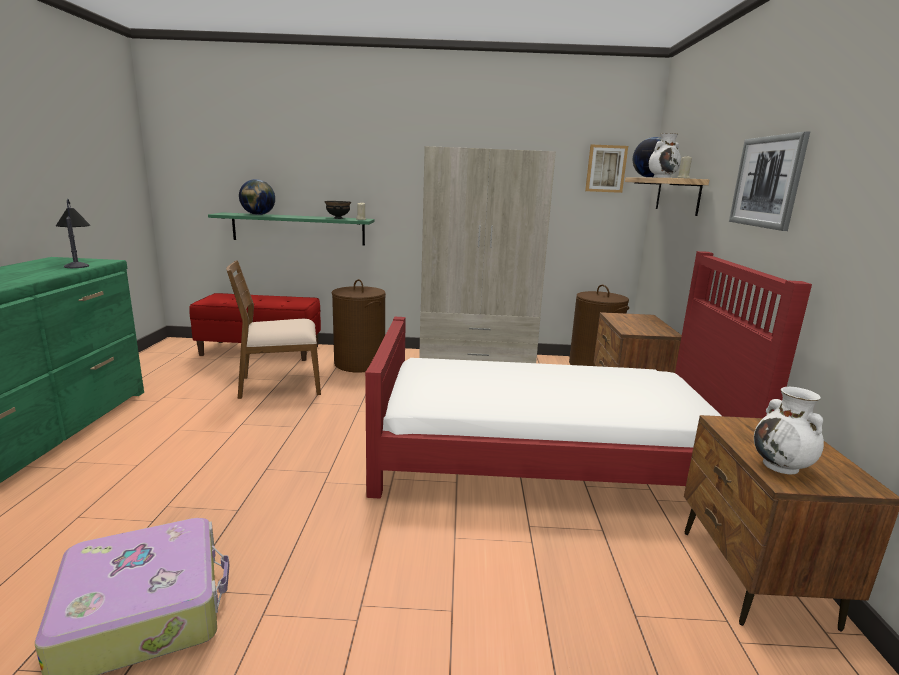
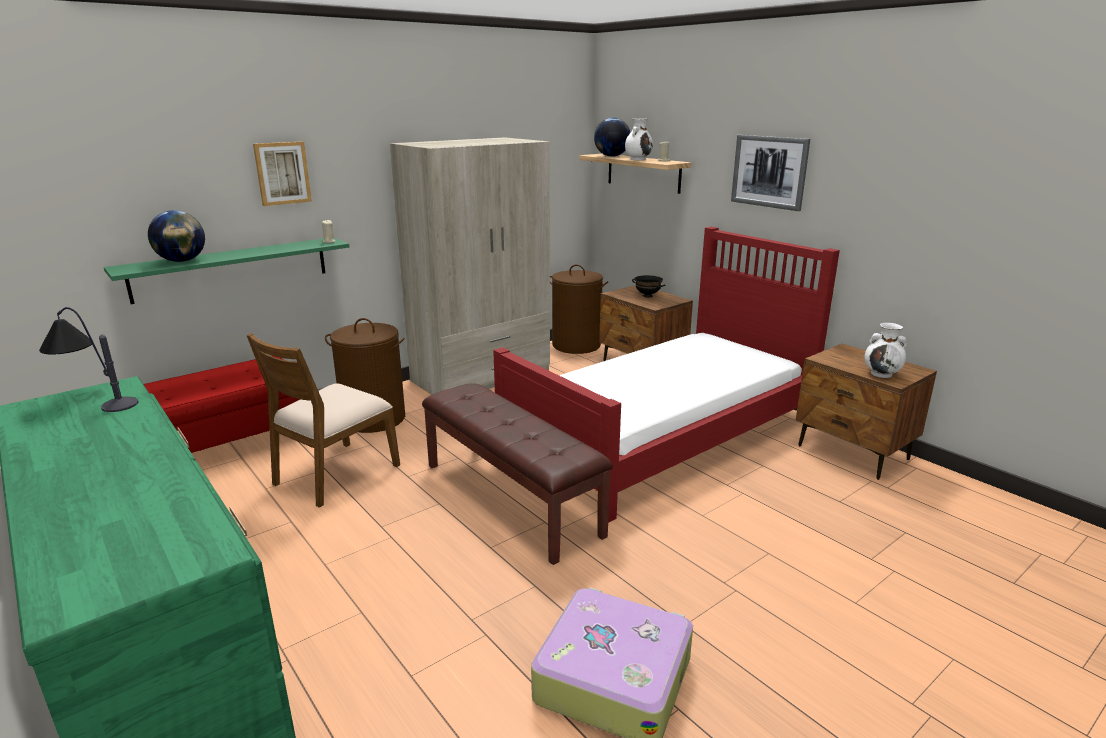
camera: 40 degrees left, 5 degrees up
black bowl [324,201,351,219] -> black bowl moved to [632,275,665,297]
picture [585,144,628,193] -> picture moved to [253,142,312,206]
none -> brown bench [422,384,613,565]

